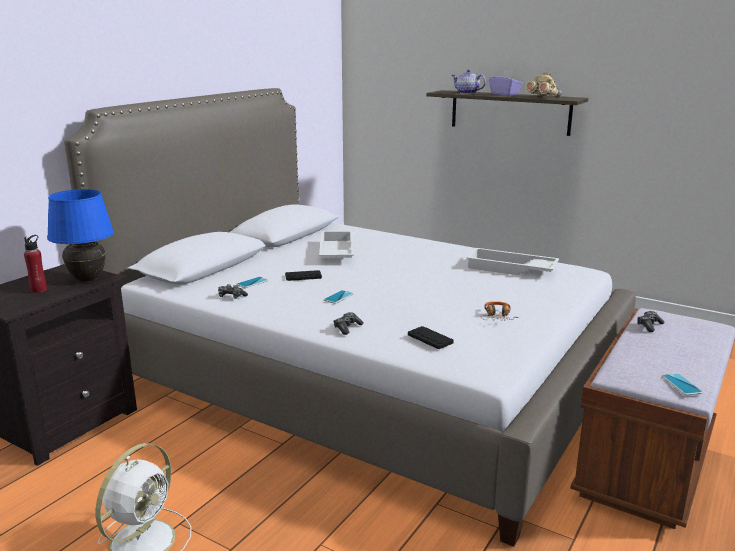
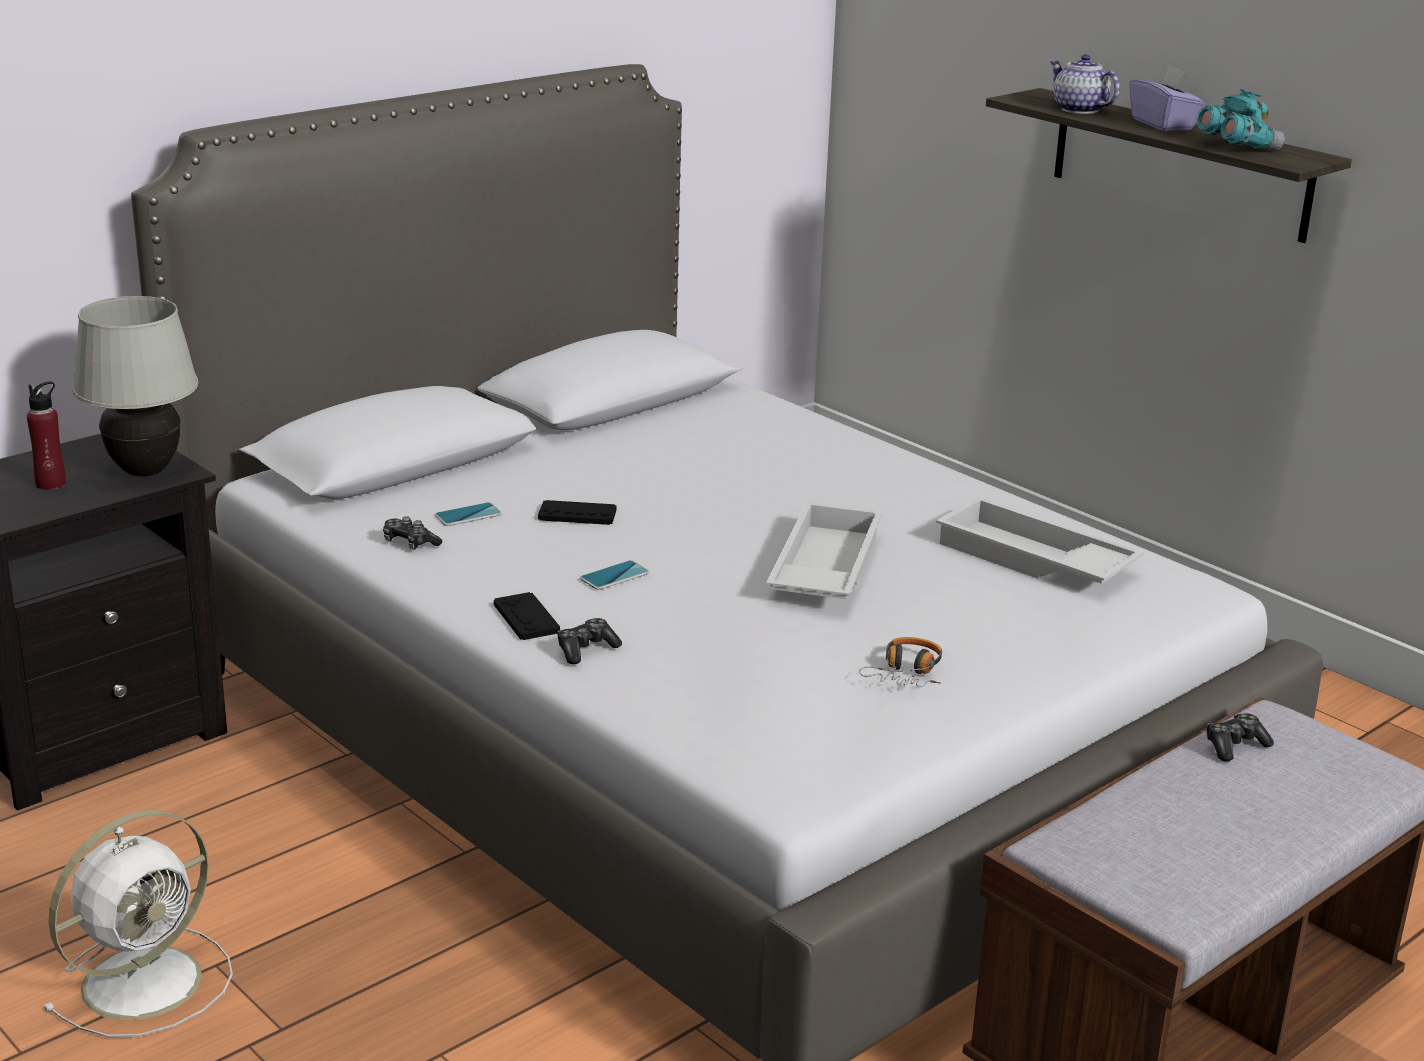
camera: 15 degrees right, 5 degrees up
blue table lamp [47,189,114,281] -> white table lamp [73,296,198,476]
white tray [319,231,354,258] -> white tray moved to [766,502,883,599]
black game controller [408,326,454,349] -> black game controller moved to [494,592,560,640]
beige binoculars [526,73,562,97] -> turquoise binoculars [1197,89,1285,151]
phone [662,373,703,395] -> none

